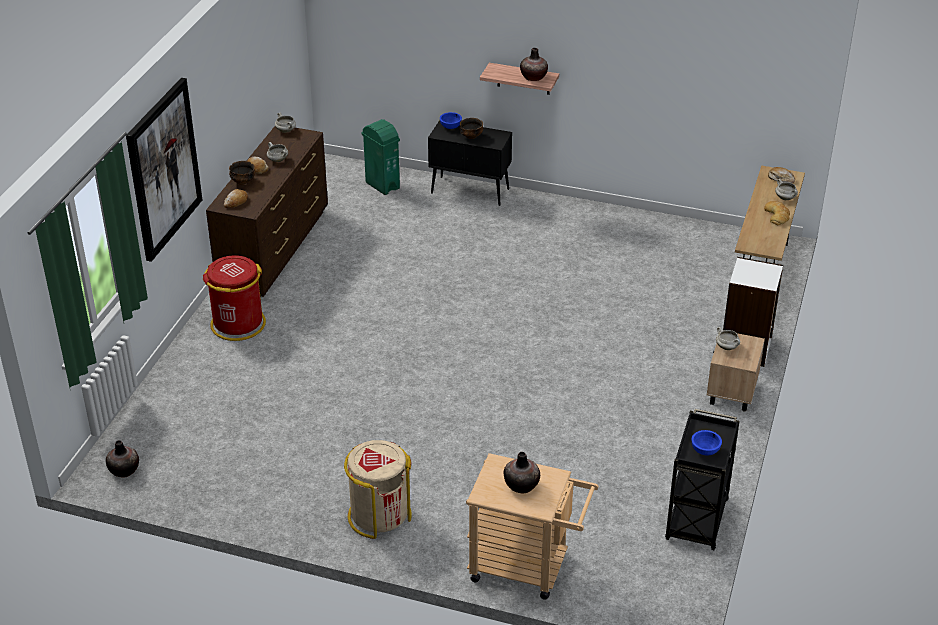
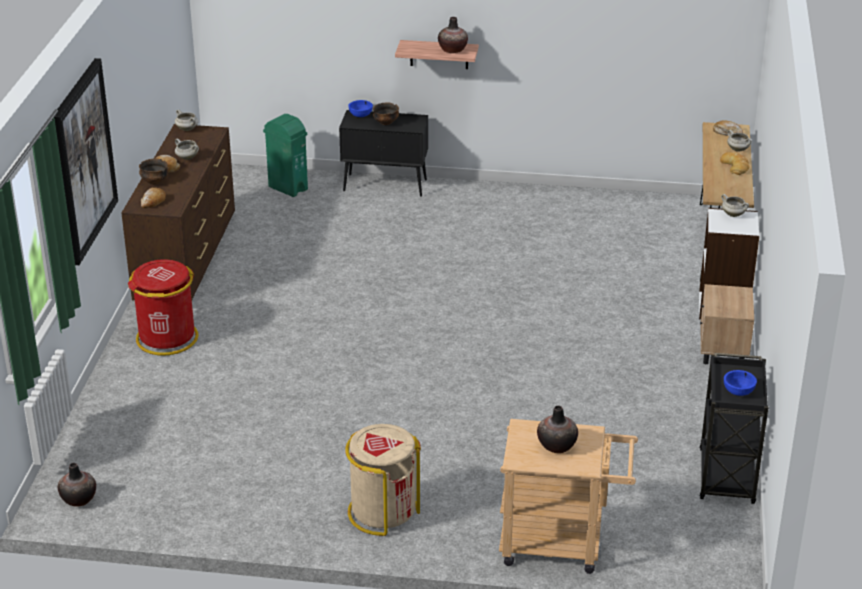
camera: 10 degrees left, 5 degrees down
white cooking pot [716,327,740,350] -> white cooking pot moved to [721,194,749,217]

